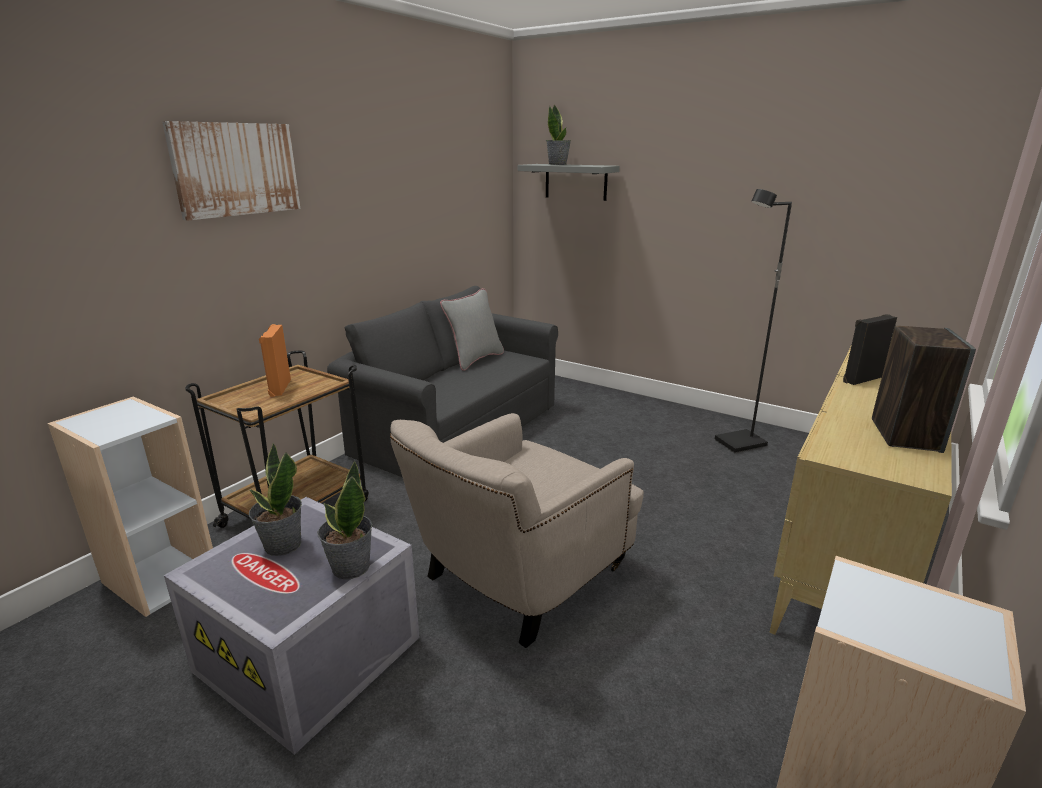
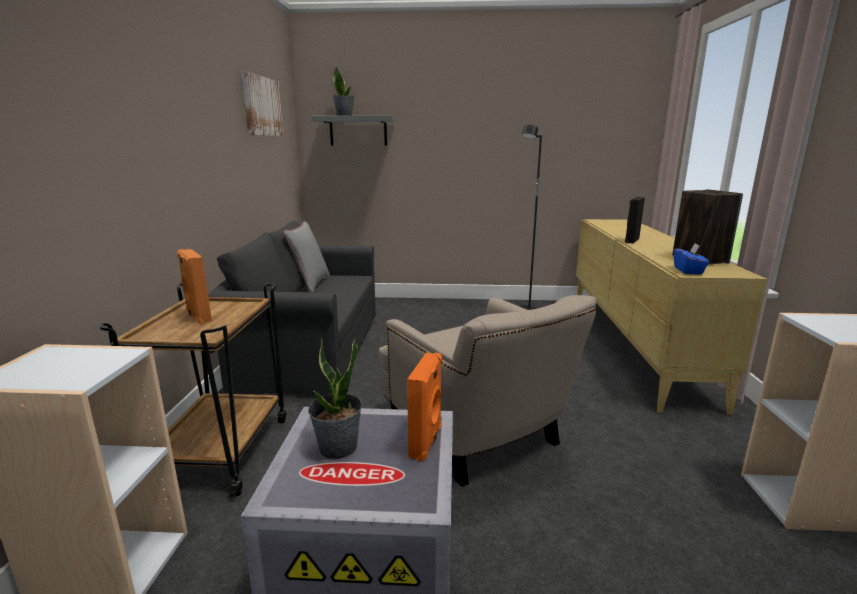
camera: 30 degrees left, 5 degrees down
picture [162,121,300,221] -> picture moved to [241,71,283,136]
potted plant [318,461,372,579] -> orange speaker [407,353,442,462]
beige armchair [390,413,644,648] -> beige armchair turned 45 degrees counterclockwise [379,295,597,487]
none -> blue tissue box [674,243,709,274]

